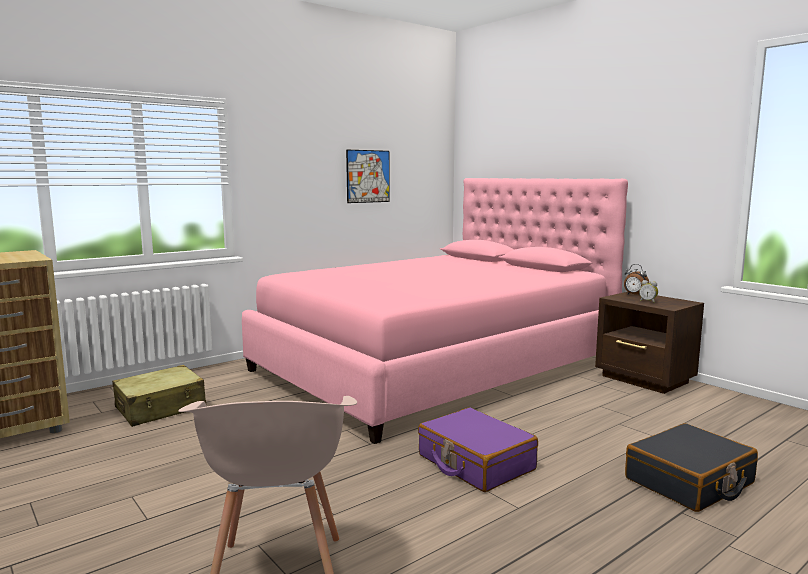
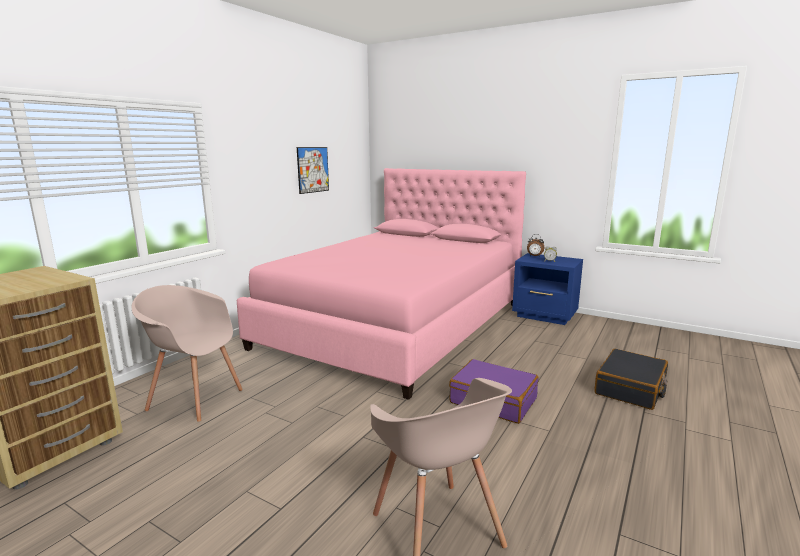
camera: 20 degrees left, 5 degrees up
beige suitcase [112,365,206,427] -> beige chair [132,285,243,422]
brown nightstand [595,292,704,394] -> blue nightstand [512,253,583,325]

